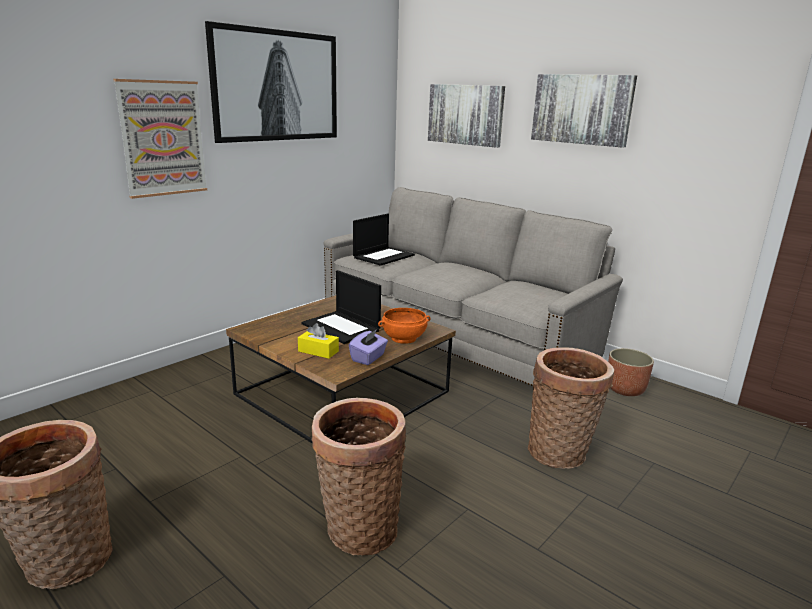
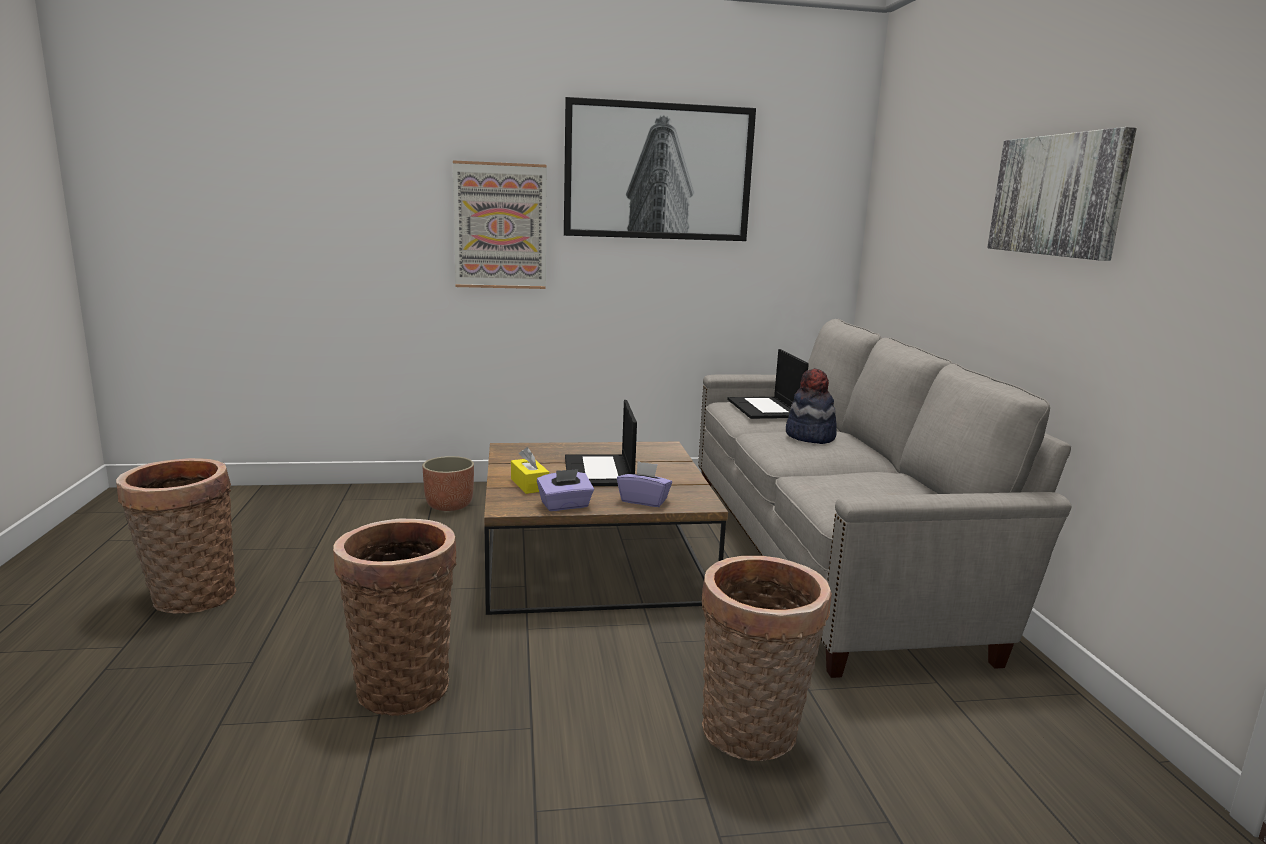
camera: 40 degrees right, 5 degrees down
laptop [353,214,415,266] -> laptop turned 90 degrees clockwise [727,349,809,419]
orange bowl [378,308,431,344] -> purple tissue box [617,461,672,507]
picture [428,84,505,148] -> none
planter [608,348,654,396] -> planter moved to [422,456,474,511]
none -> hat [786,368,837,444]

